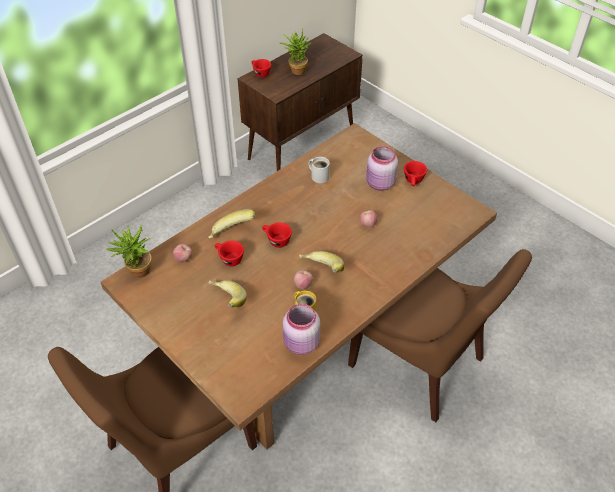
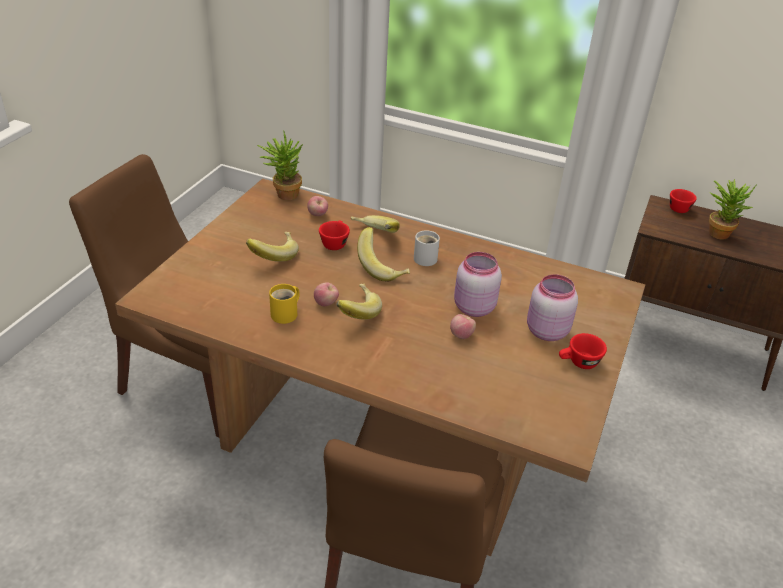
camera: 65 degrees right, 10 degrees down
red cup [262,222,292,248] -> banana [357,227,410,282]
pink jar [283,304,320,355] -> pink jar moved to [454,252,502,317]
white mug [309,157,330,183] -> white mug moved to [414,230,440,266]

